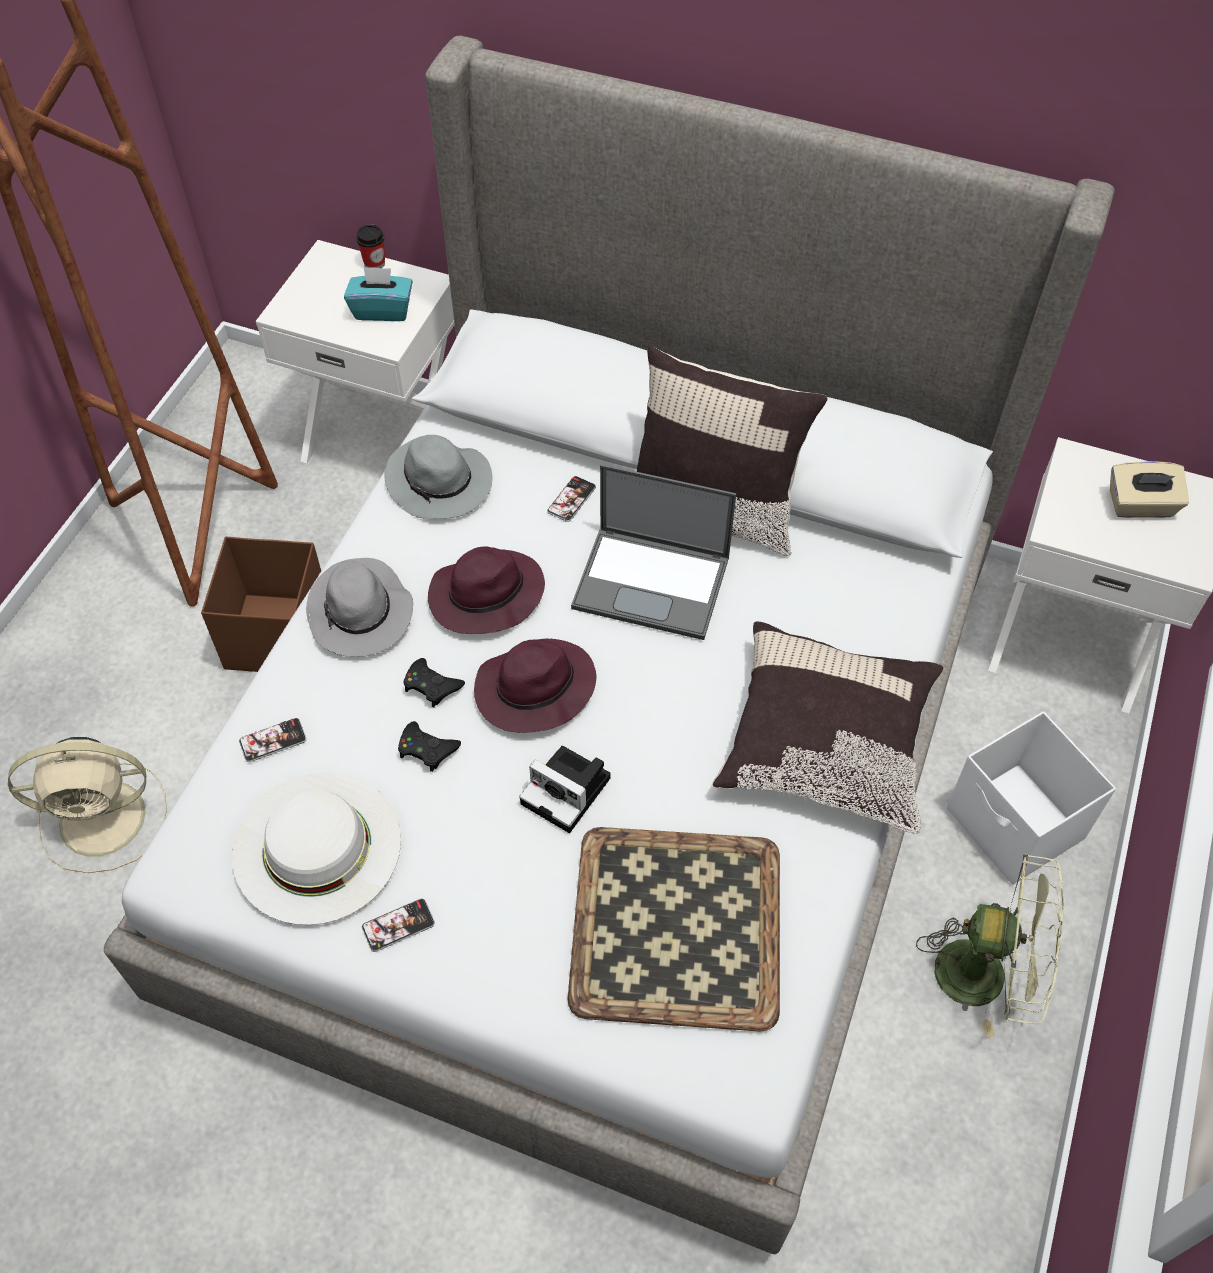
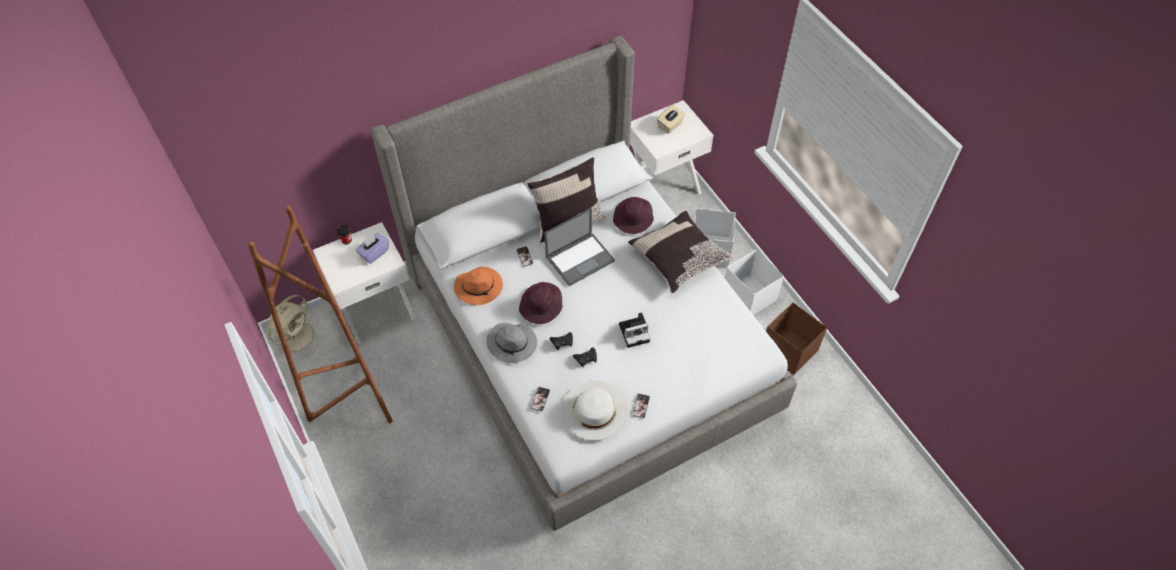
camera: 50 degrees left, 0 degrees up
beige fan [8,737,167,873] -> beige fan moved to [268,295,323,359]
brown storage box [201,537,321,672] -> brown storage box moved to [766,302,827,375]
turquoise tissue box [344,266,413,321] -> purple tissue box [356,233,389,264]
grey hat [385,435,492,519] -> orange hat [454,267,503,305]
purple hat [474,639,597,733] -> purple hat moved to [613,197,654,234]
tray [568,827,780,1031] -> none
green fan [916,853,1064,1038] -> white storage box [725,249,784,315]

